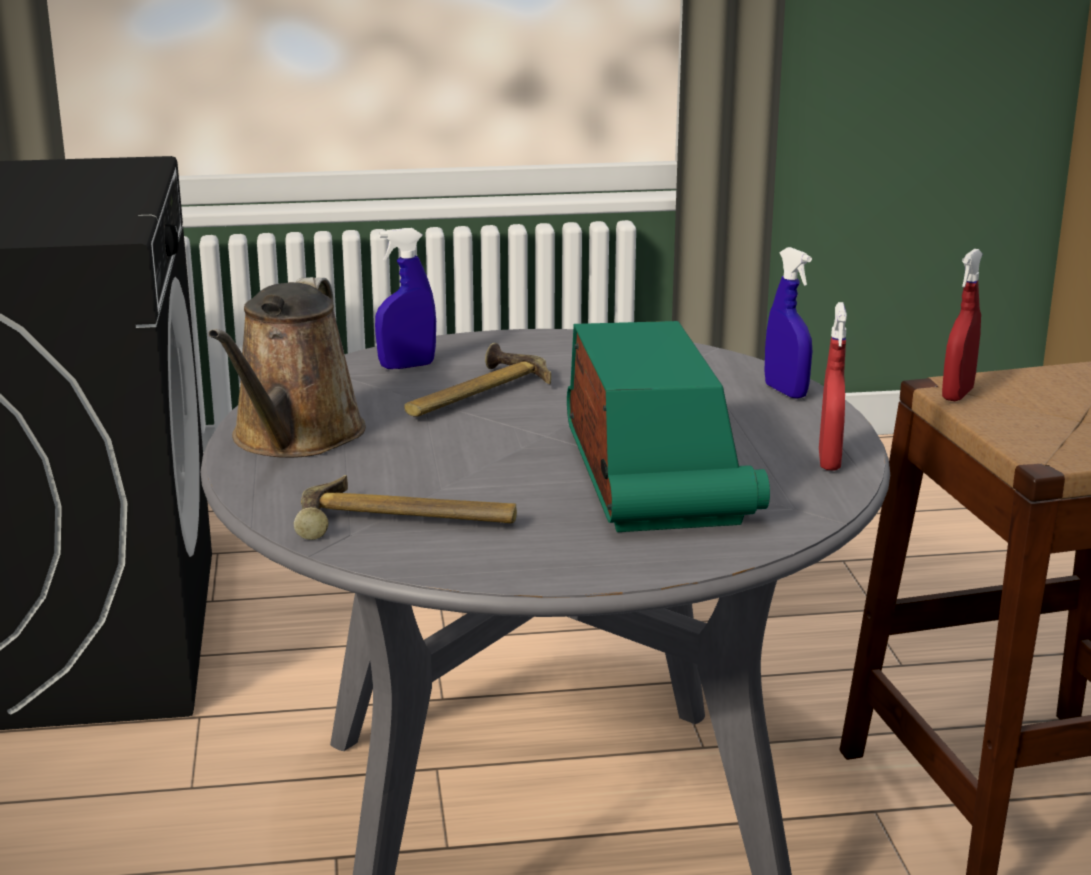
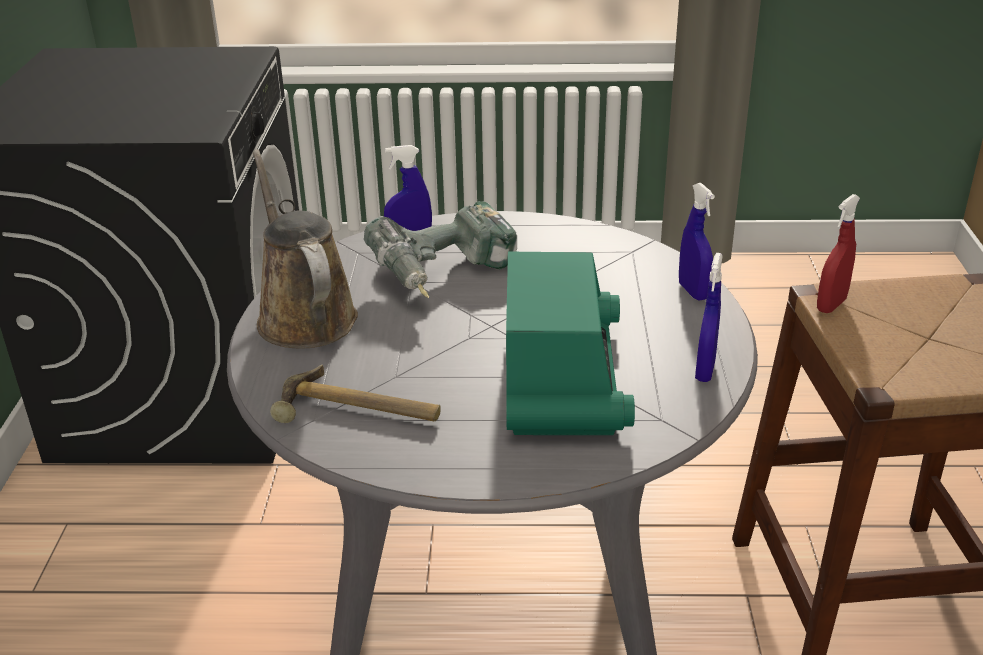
camera: 10 degrees right, 10 degrees up
brown watering can [209,277,366,458] -> brown watering can turned 135 degrees clockwise [253,149,358,349]
hammer [404,343,551,416] -> power drill [364,201,517,299]
red spray bottle [819,302,847,470] -> blue spray bottle [695,253,723,382]

